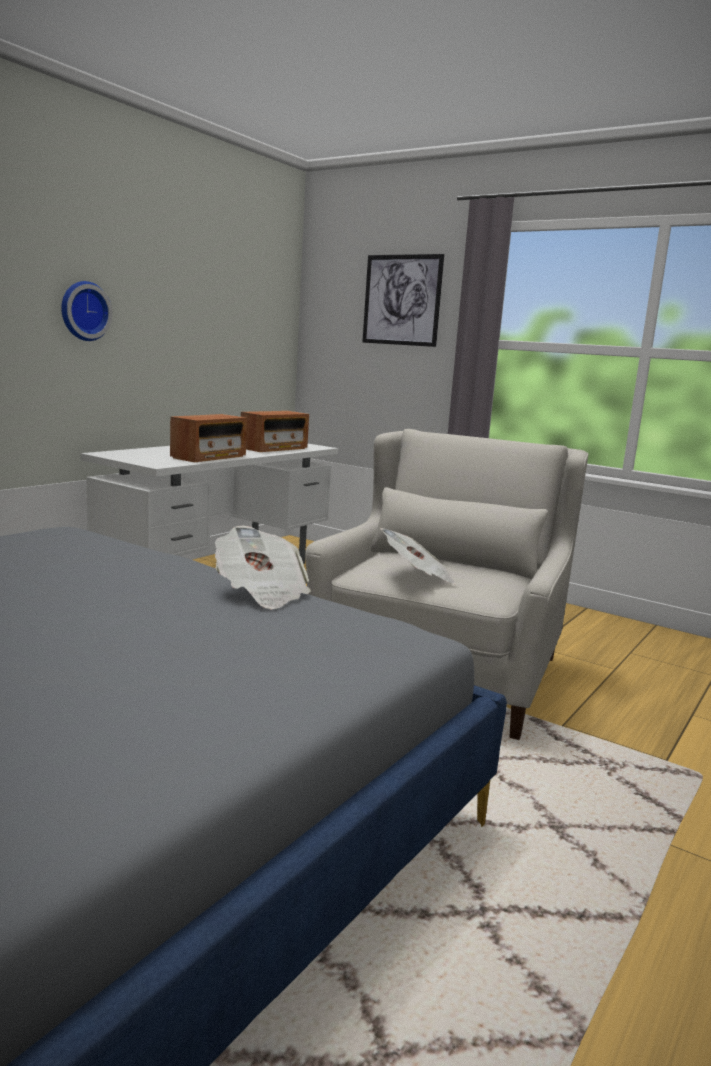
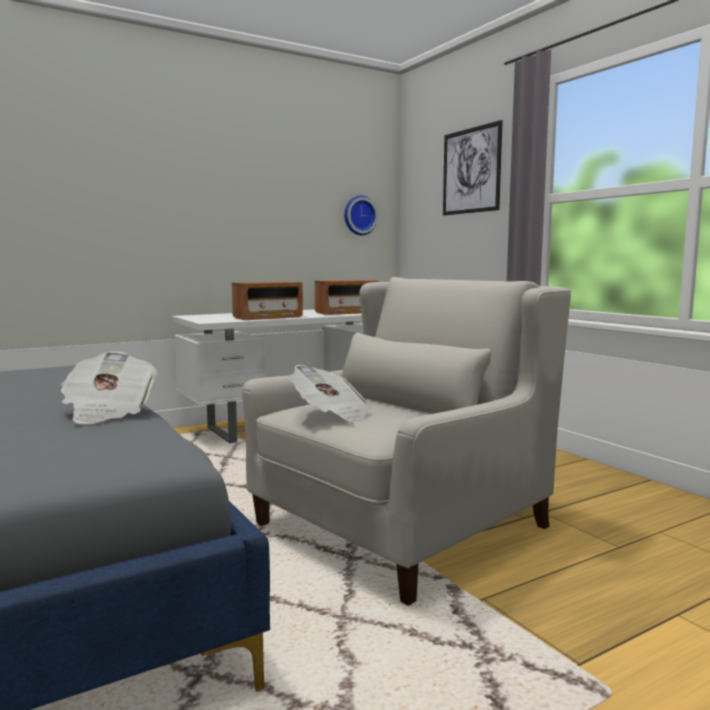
camera: 25 degrees right, 5 degrees down
wall clock [61,281,112,341] -> wall clock moved to [344,196,378,235]

